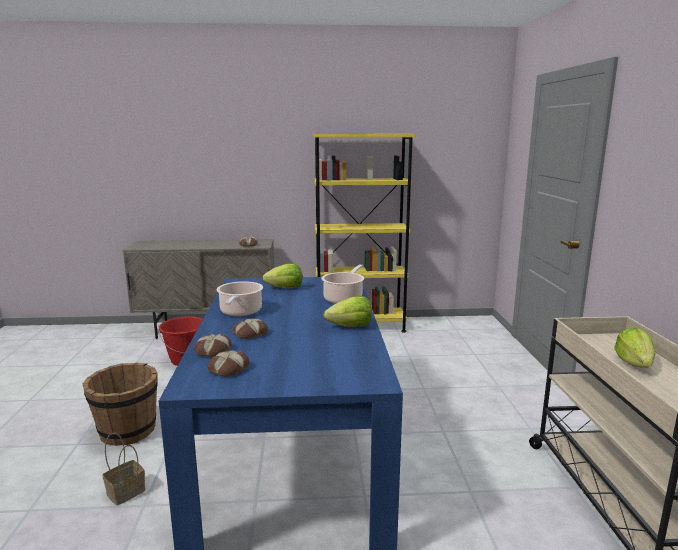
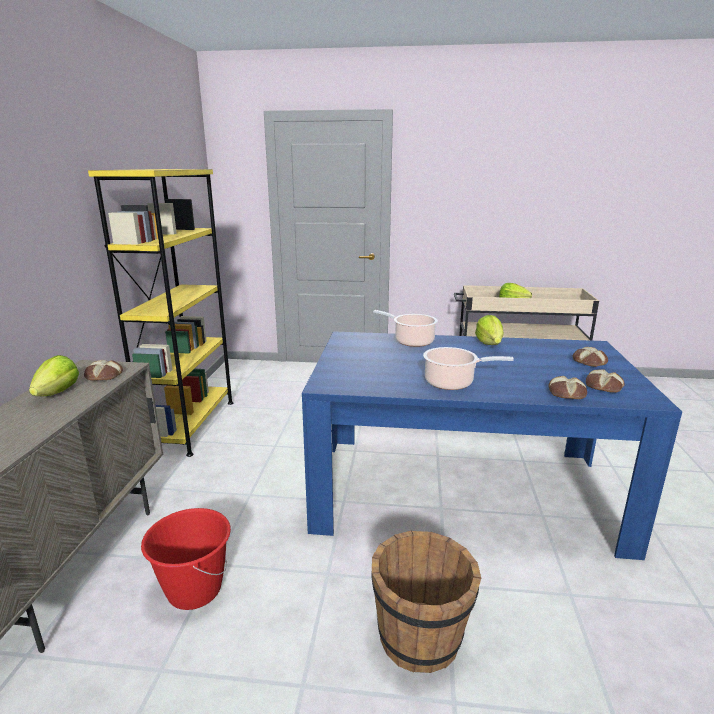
camera: 80 degrees left, 5 degrees up
basket [102,433,145,505] -> none
bread [233,318,268,339] -> bread moved to [572,347,608,367]
lettuce [262,264,302,288] -> lettuce moved to [29,355,79,396]

